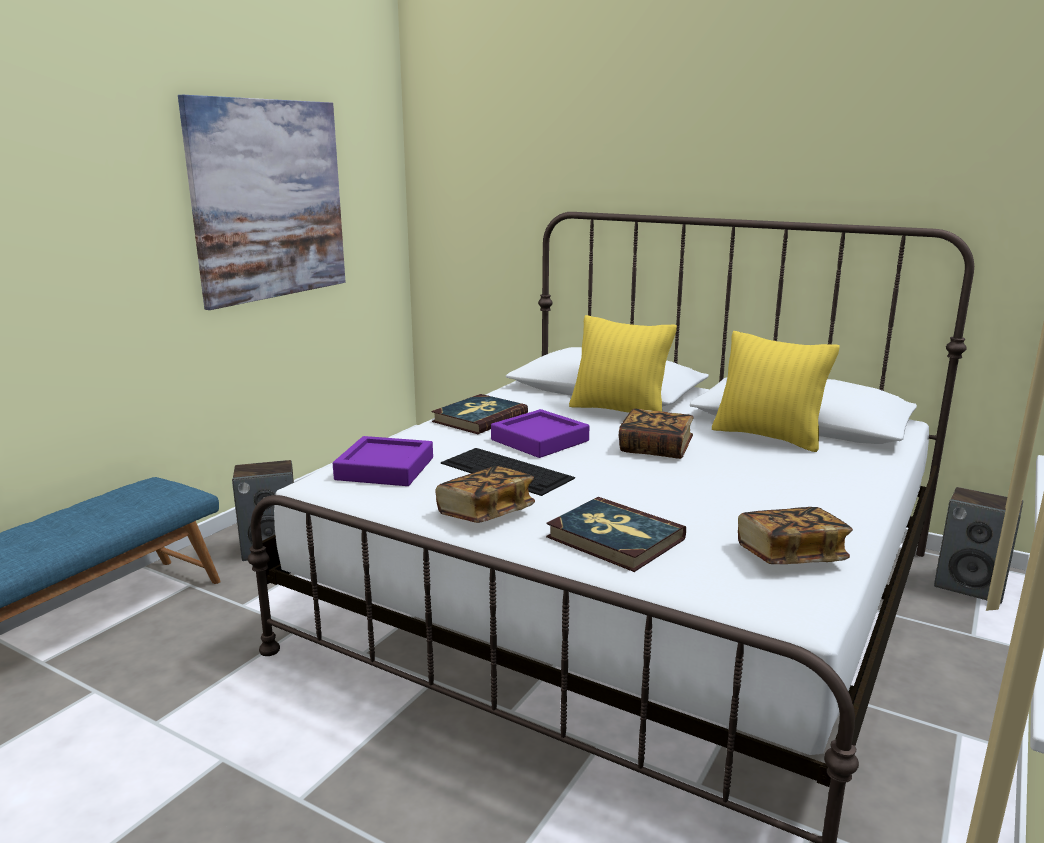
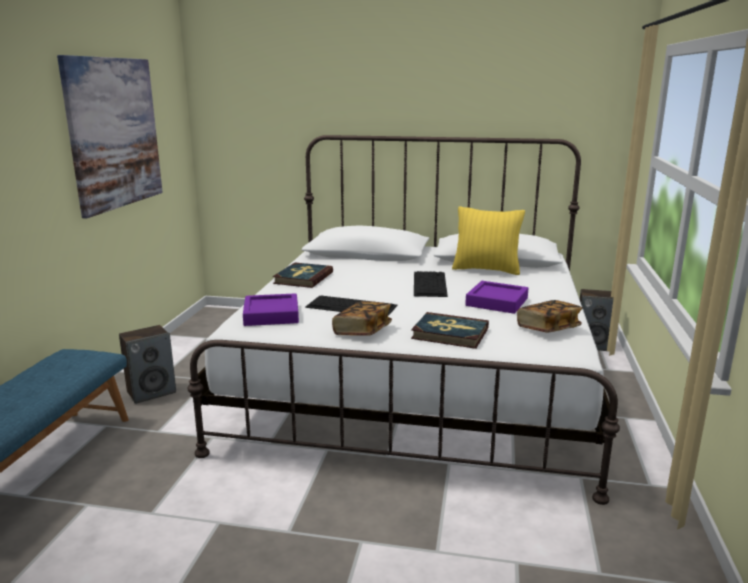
camera: 20 degrees left, 0 degrees up
purple tray [491,409,589,458] -> purple tray moved to [465,281,528,314]
yellow pillow [569,315,677,413] -> none
book [619,408,693,459] -> keyboard [414,271,448,297]

